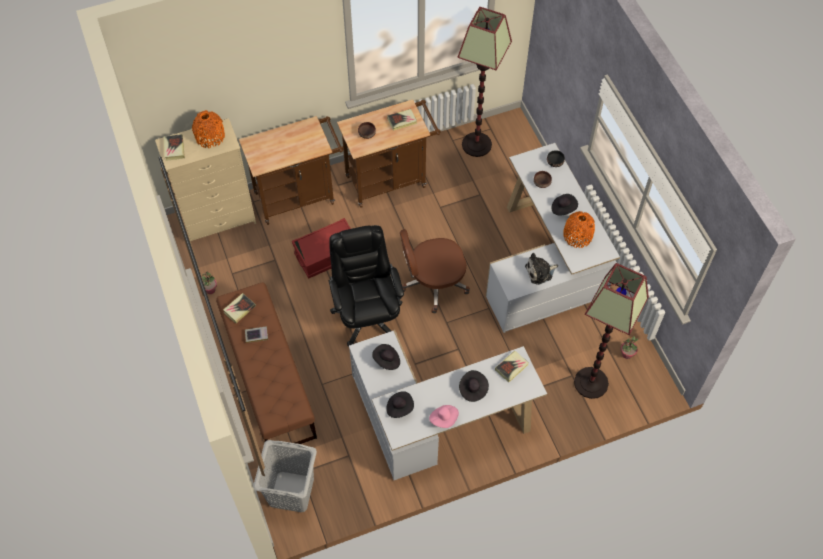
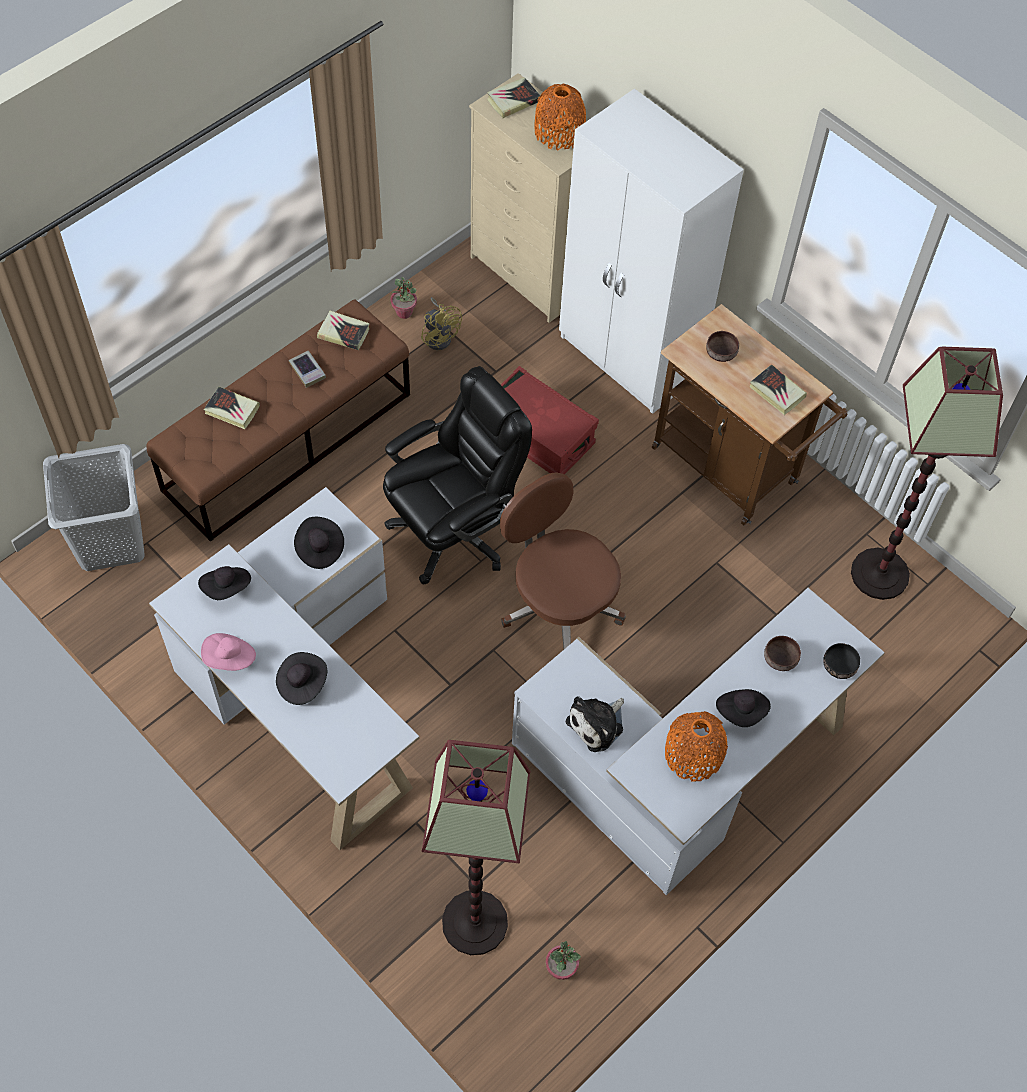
camera: 65 degrees right, 0 degrees up
brown cart [239,116,344,225] -> white wardrobe [559,88,744,414]
book [495,350,529,382] -> book moved to [204,387,260,429]
plush toy [525,253,558,285] -> plush toy turned 90 degrees counterclockwise [566,696,624,752]
none -> yellow fan [421,297,462,350]

